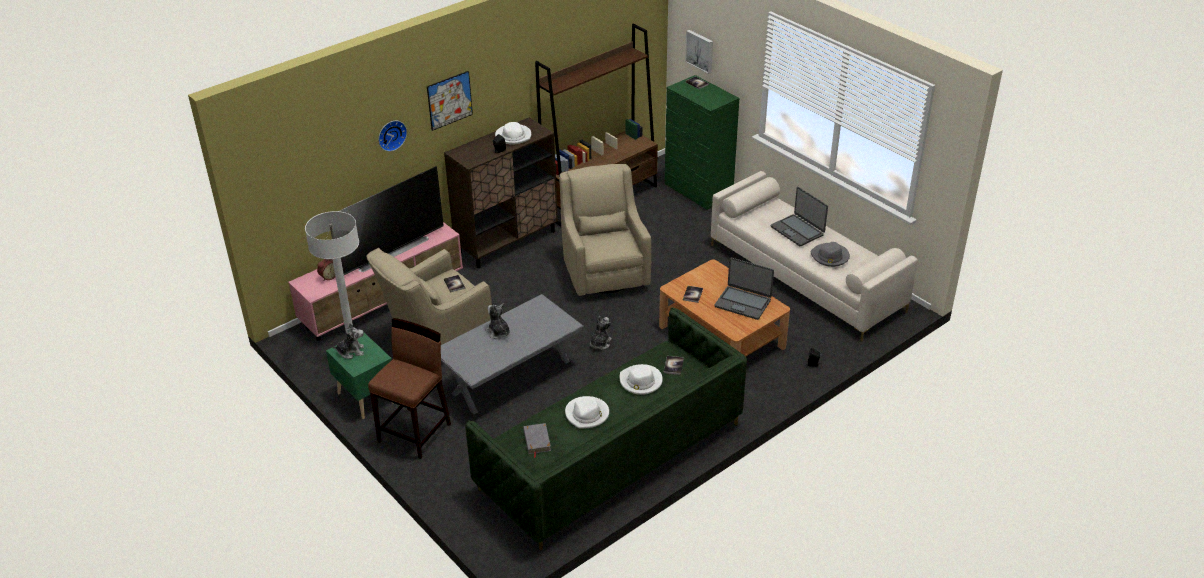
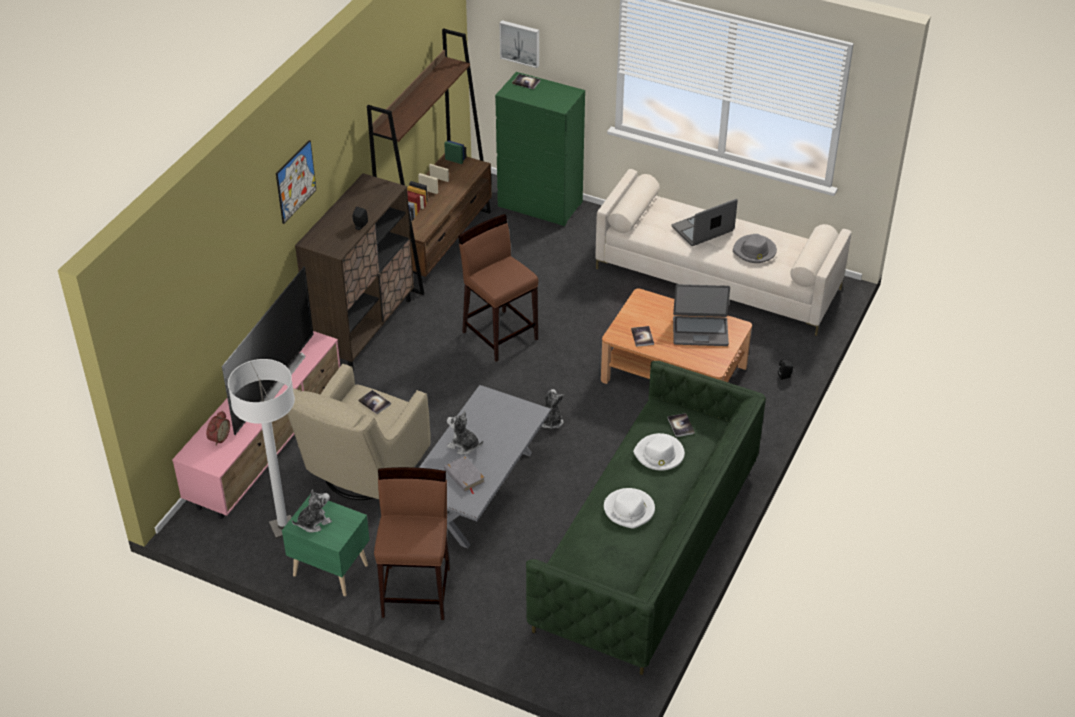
camera: 25 degrees left, 5 degrees up
wall clock [378,121,407,151] -> none
white hat [495,122,531,144] -> none
grey book [523,423,551,458] -> grey book moved to [444,456,485,494]
beige armchair [559,164,651,296] -> brown stool [458,214,538,362]
laptop [771,187,828,246] -> laptop turned 120 degrees clockwise [672,199,738,246]

